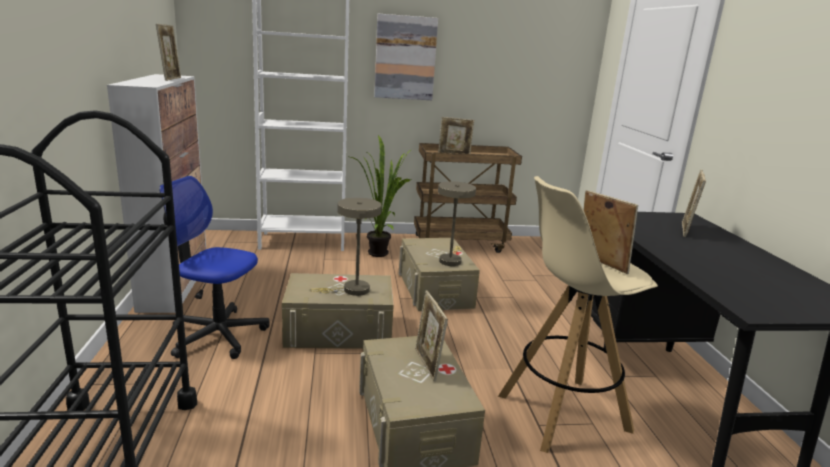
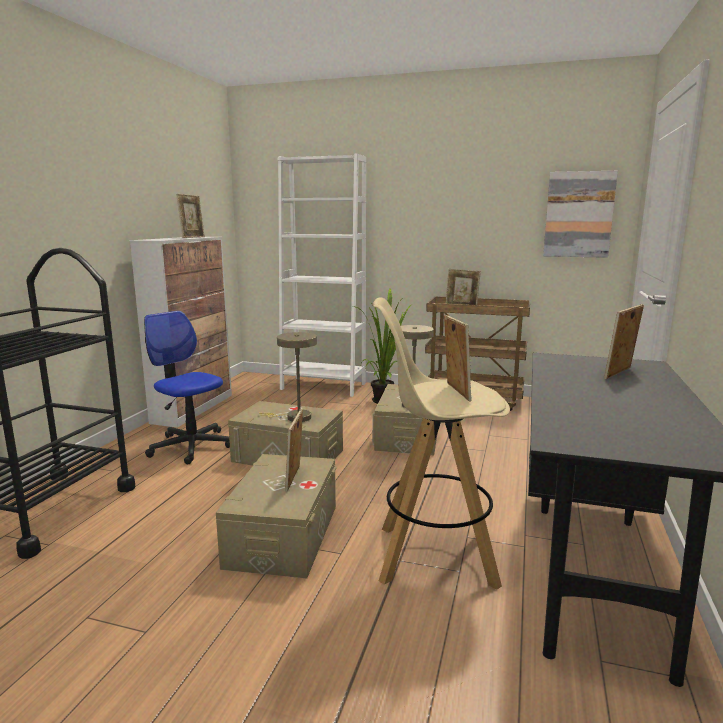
camera: 25 degrees right, 5 degrees down
picture [374,14,438,100] -> picture moved to [543,171,618,258]

